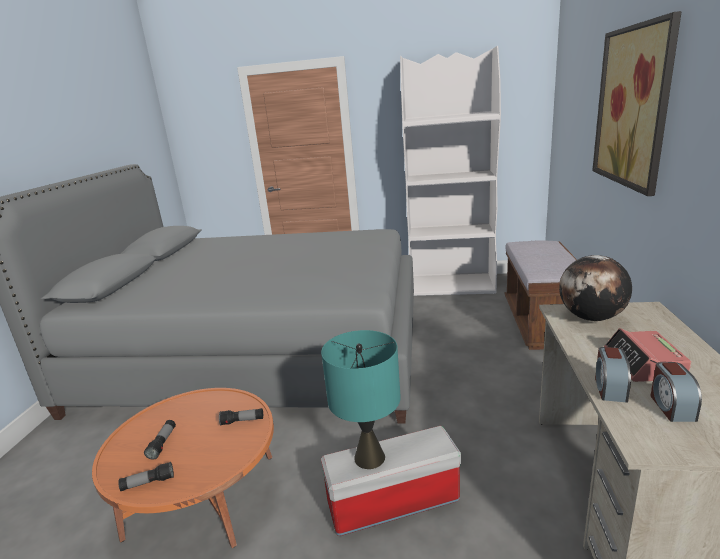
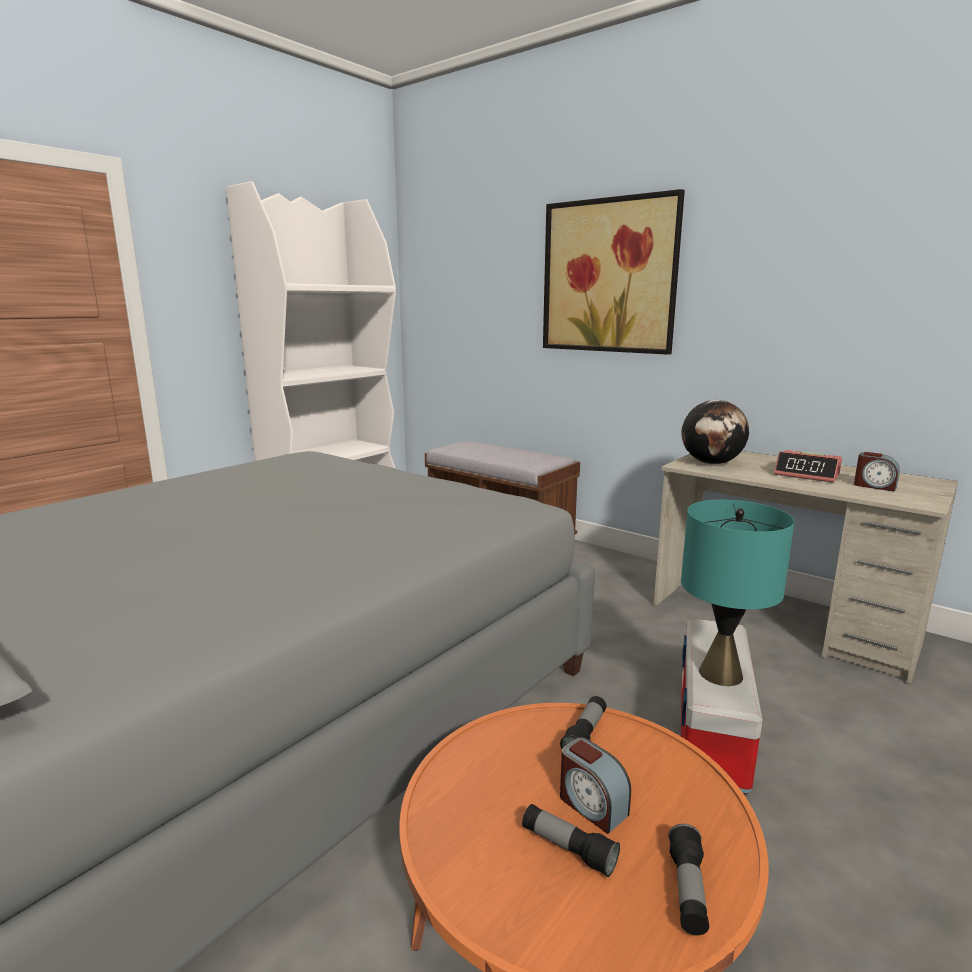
camera: 60 degrees left, 5 degrees down
alarm clock [595,347,631,403] -> alarm clock moved to [560,738,631,834]

